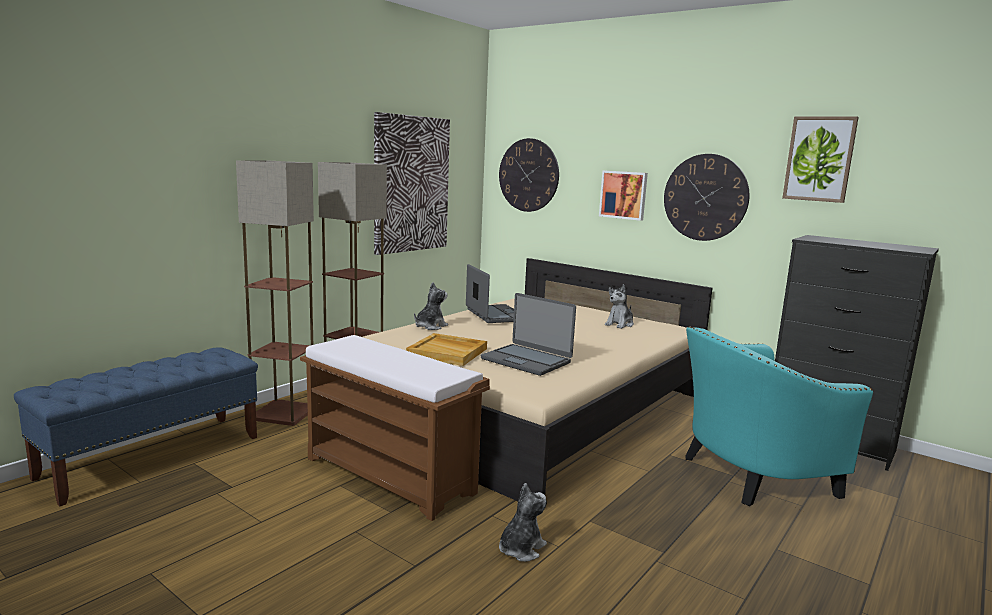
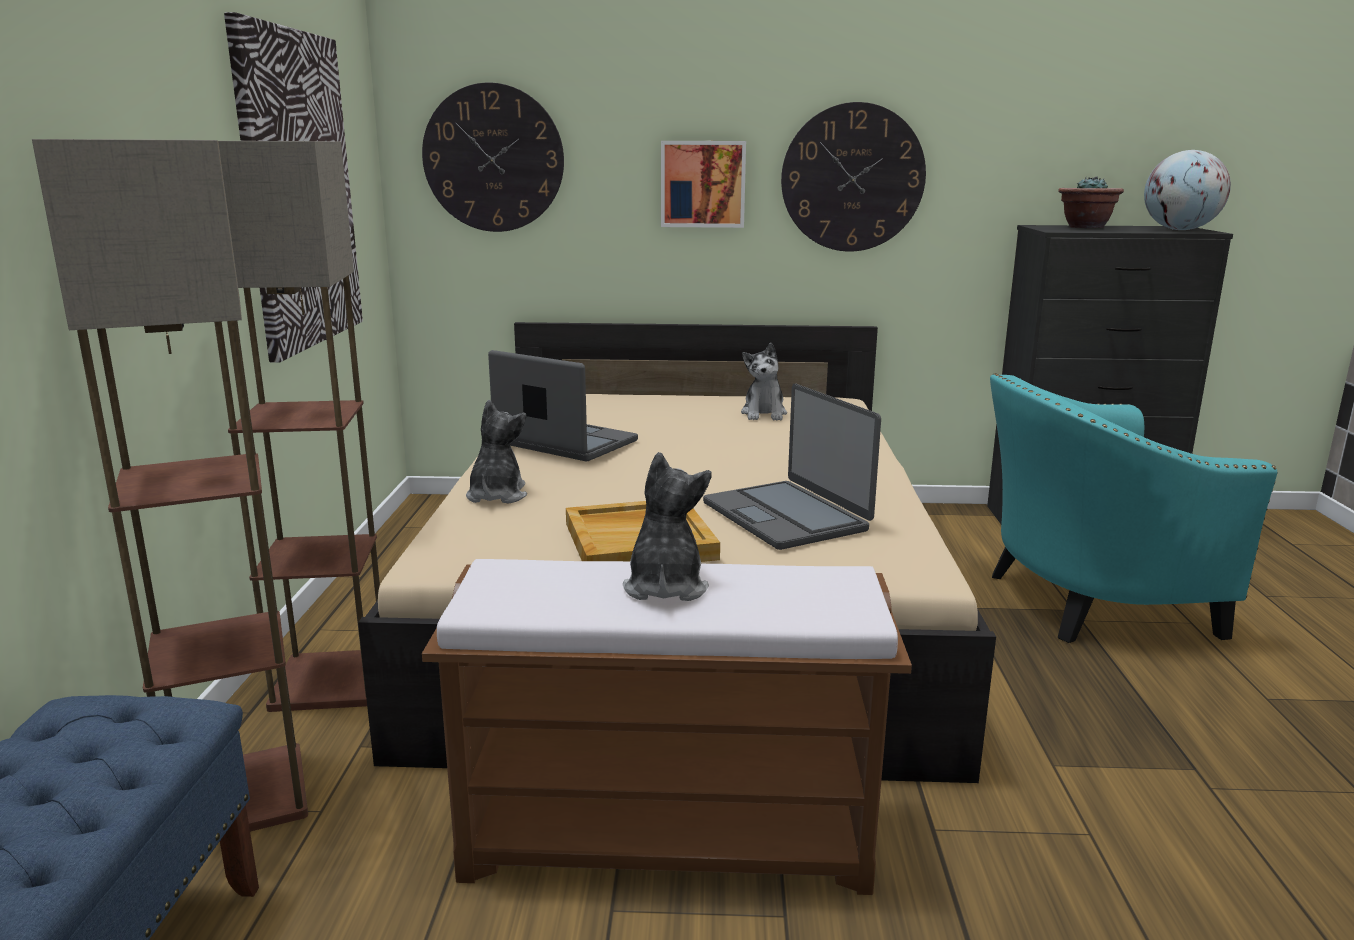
camera: 35 degrees left, 5 degrees up
laptop [481,293,576,376] -> laptop turned 60 degrees clockwise [703,384,881,550]
plush toy [499,483,547,562] -> plush toy moved to [623,452,712,601]
turquoise armchair [685,327,873,506] -> turquoise armchair turned 45 degrees clockwise [990,373,1278,643]
picture [782,116,859,203] -> none
none -> potted plant [1058,176,1124,228]
none -> globe [1144,150,1231,230]

